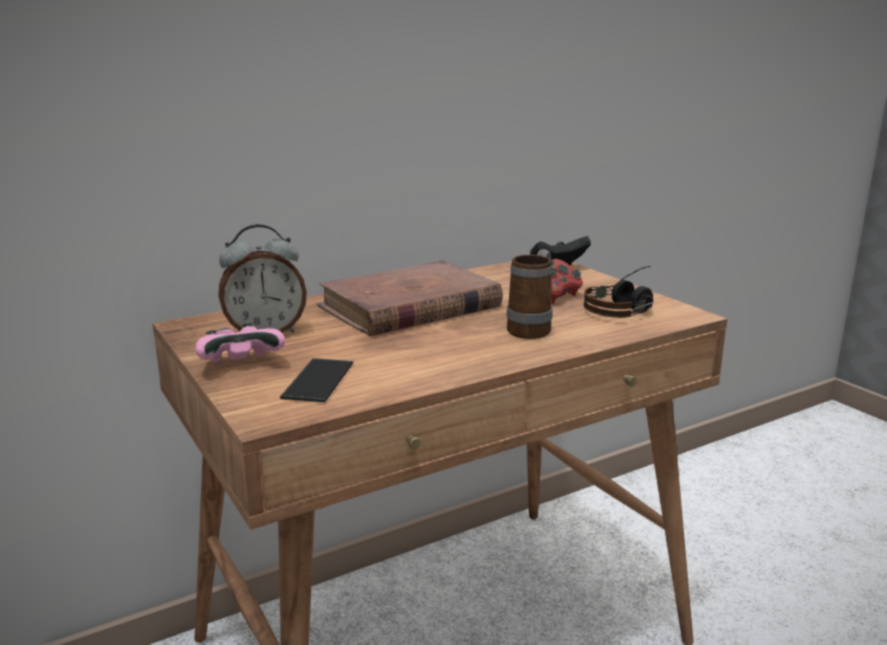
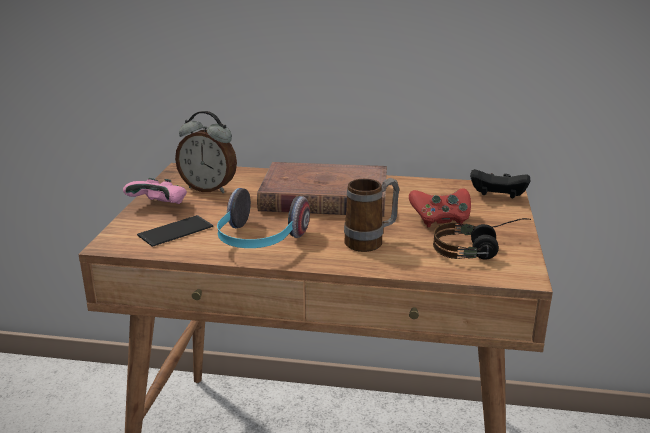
camera: 40 degrees right, 5 degrees up
none -> headphones [217,188,310,248]

